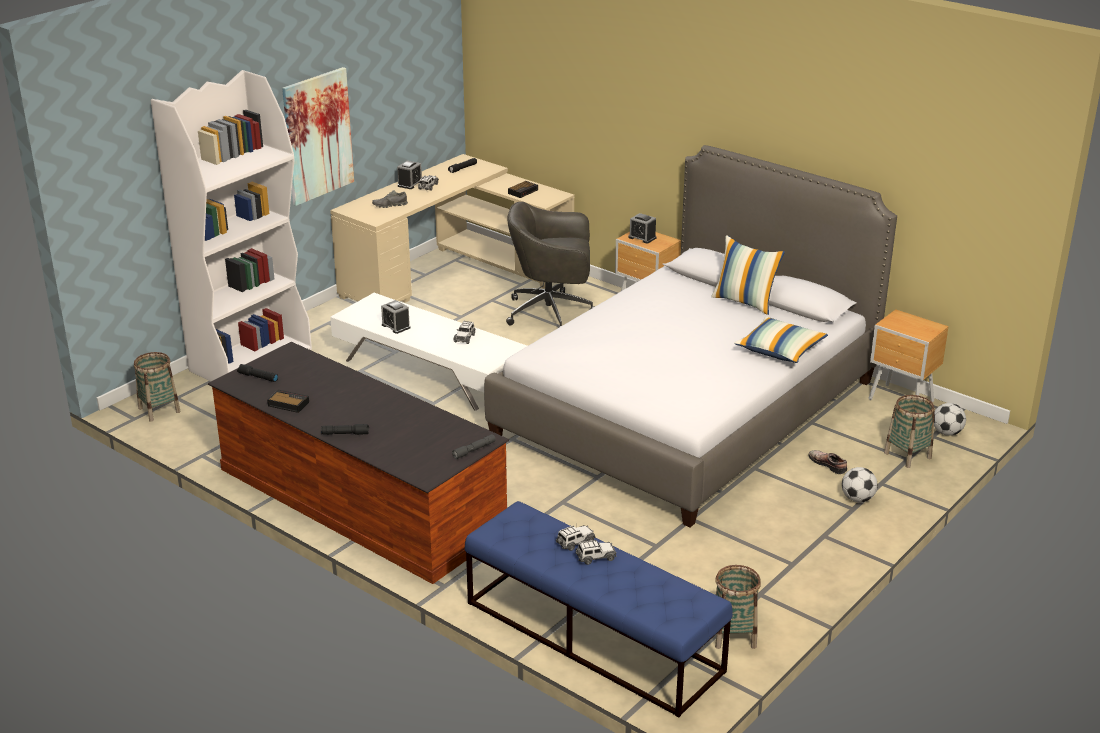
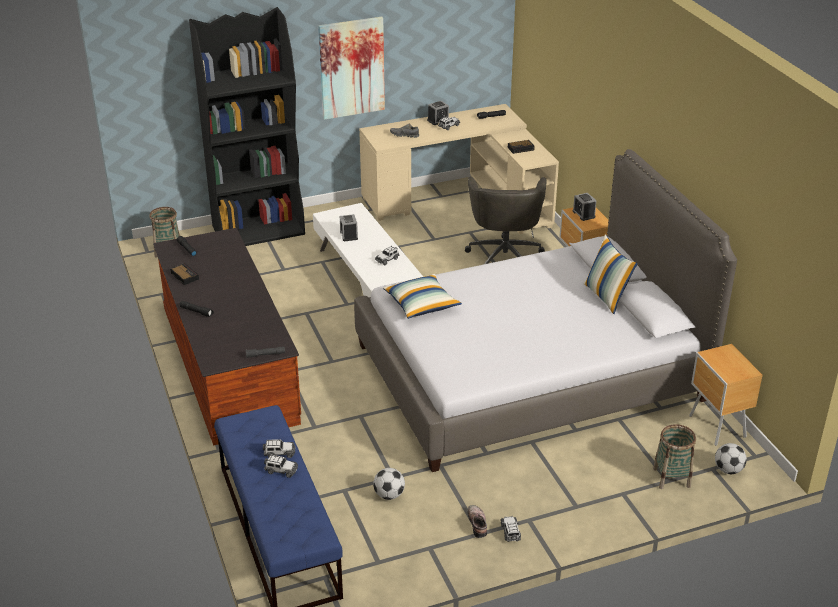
camera: 30 degrees right, 5 degrees up
white bookcase [150,70,312,382] -> black bookcase [189,7,305,246]
grey office chair [506,202,595,328] -> grey office chair turned 120 degrees counterclockwise [465,176,546,264]
basket [715,565,761,649] -> none
pillow [734,316,828,363] -> pillow moved to [383,274,462,319]
shoe [808,450,847,474] -> shoe moved to [467,505,487,538]
football [842,467,878,502] -> football moved to [373,468,405,500]
none -> toy car [500,516,521,542]

